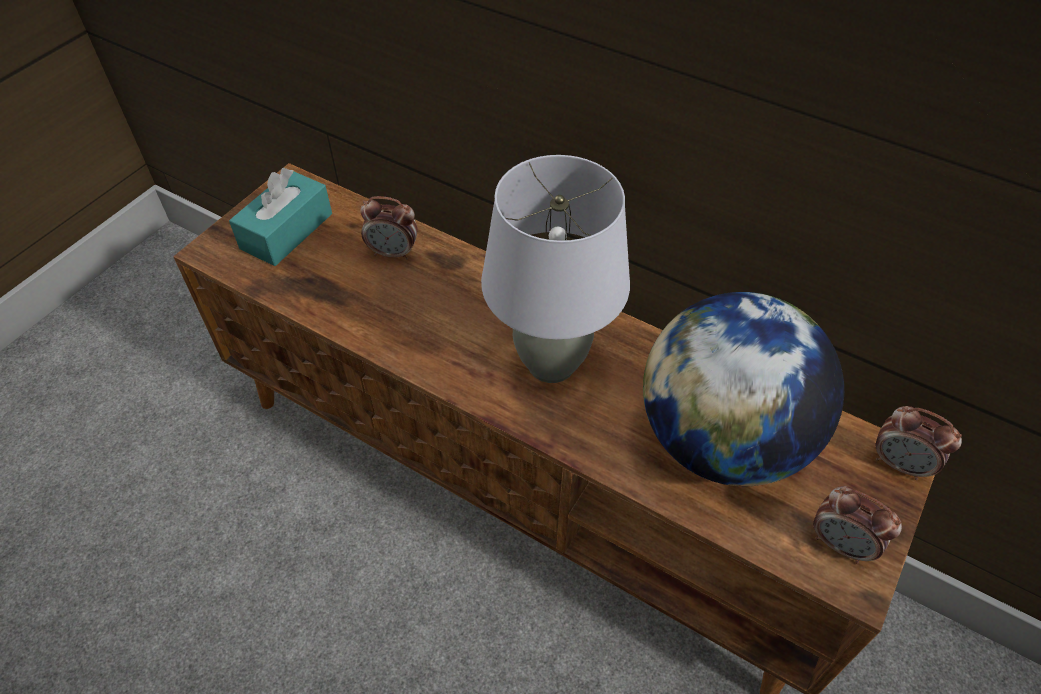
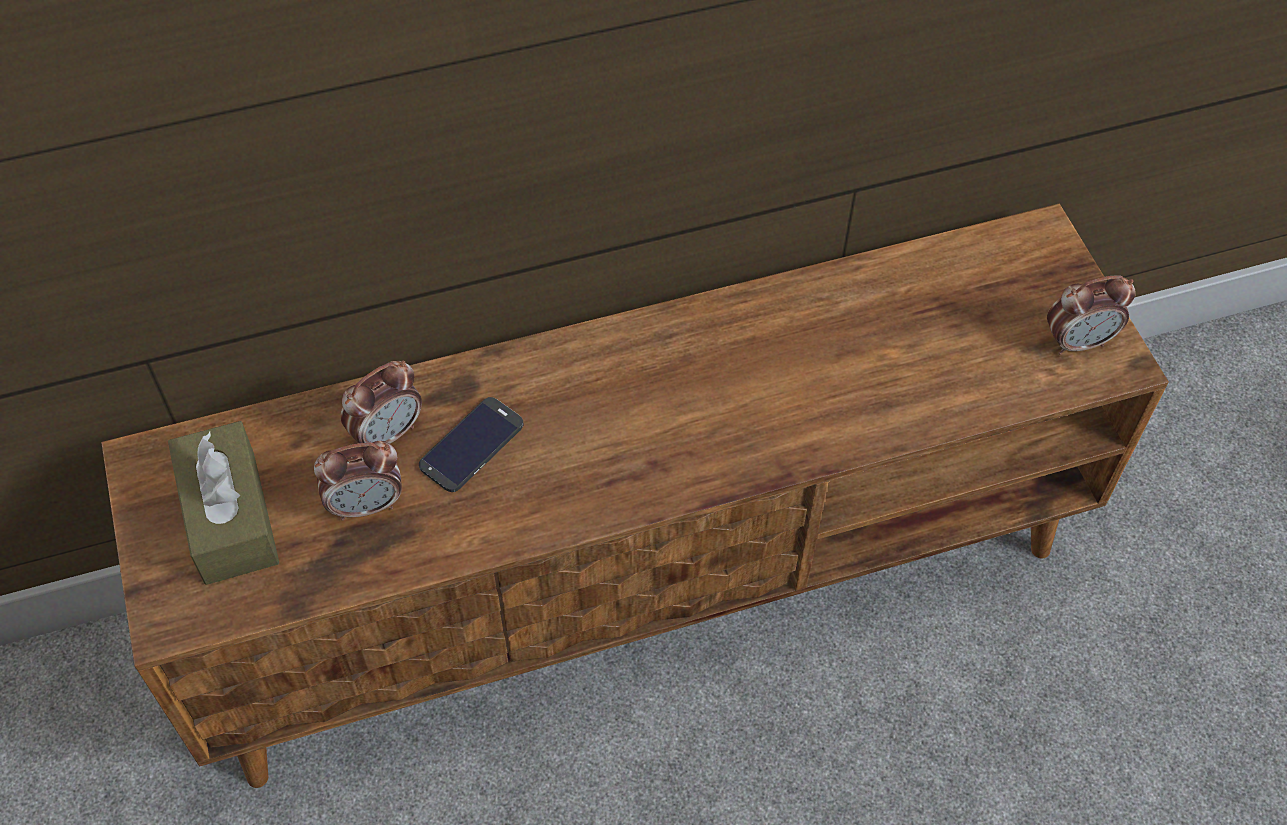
camera: 50 degrees left, 5 degrees up
turquoise tissue box [229,168,332,266] -> brown tissue box [168,421,279,585]
grey table lamp [481,155,630,383] -> none
globe [643,292,844,486] -> none
alarm clock [876,406,962,480] -> alarm clock moved to [314,441,402,521]
none -> phone [419,397,524,492]

